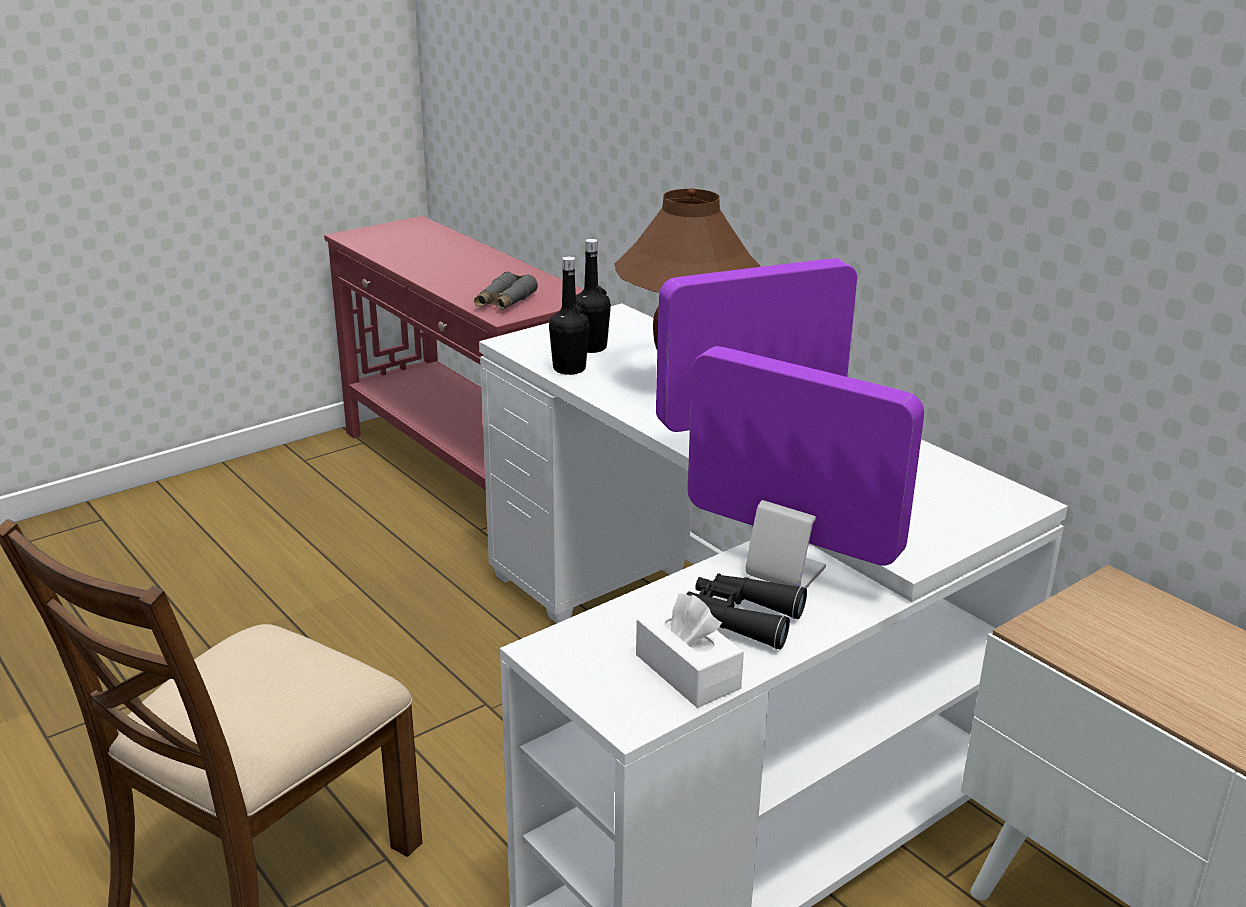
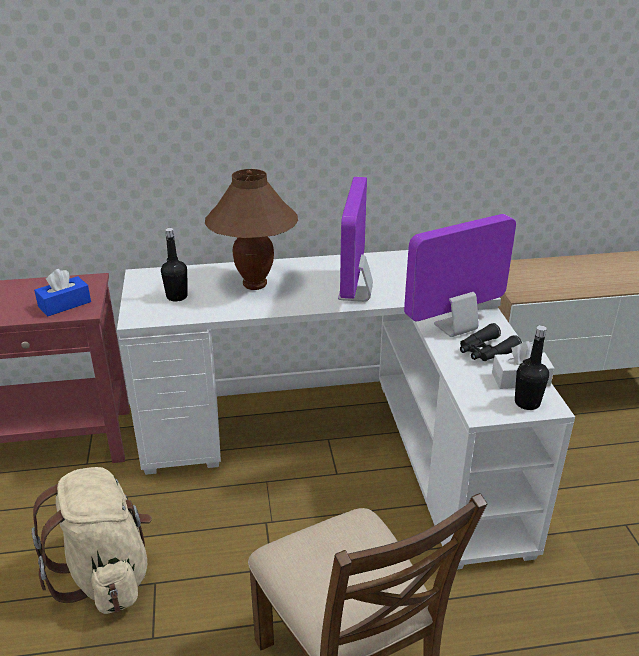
camera: 60 degrees left, 5 degrees up
grey binoculars [474,272,538,310] -> blue tissue box [34,269,91,316]
black bottle [549,256,589,375] -> black bottle moved to [515,325,549,410]
none -> beige backpack [32,467,152,614]

